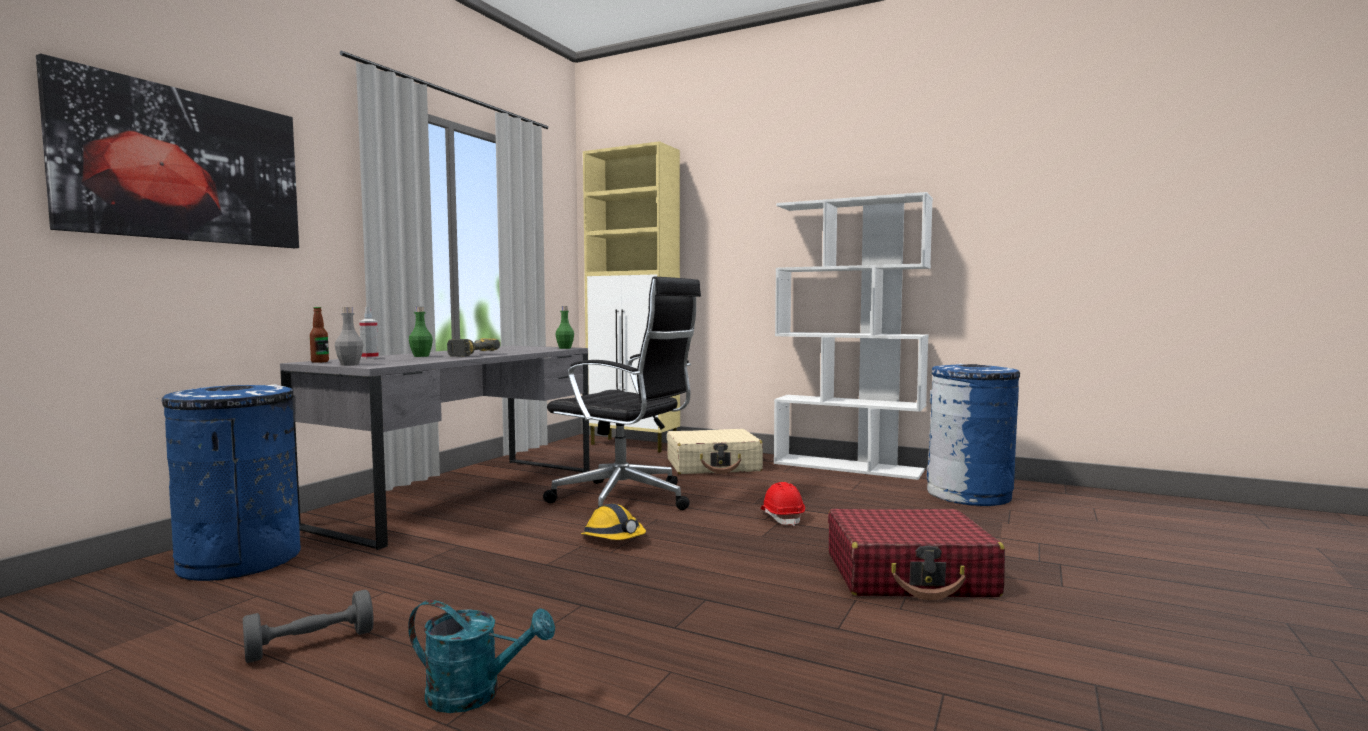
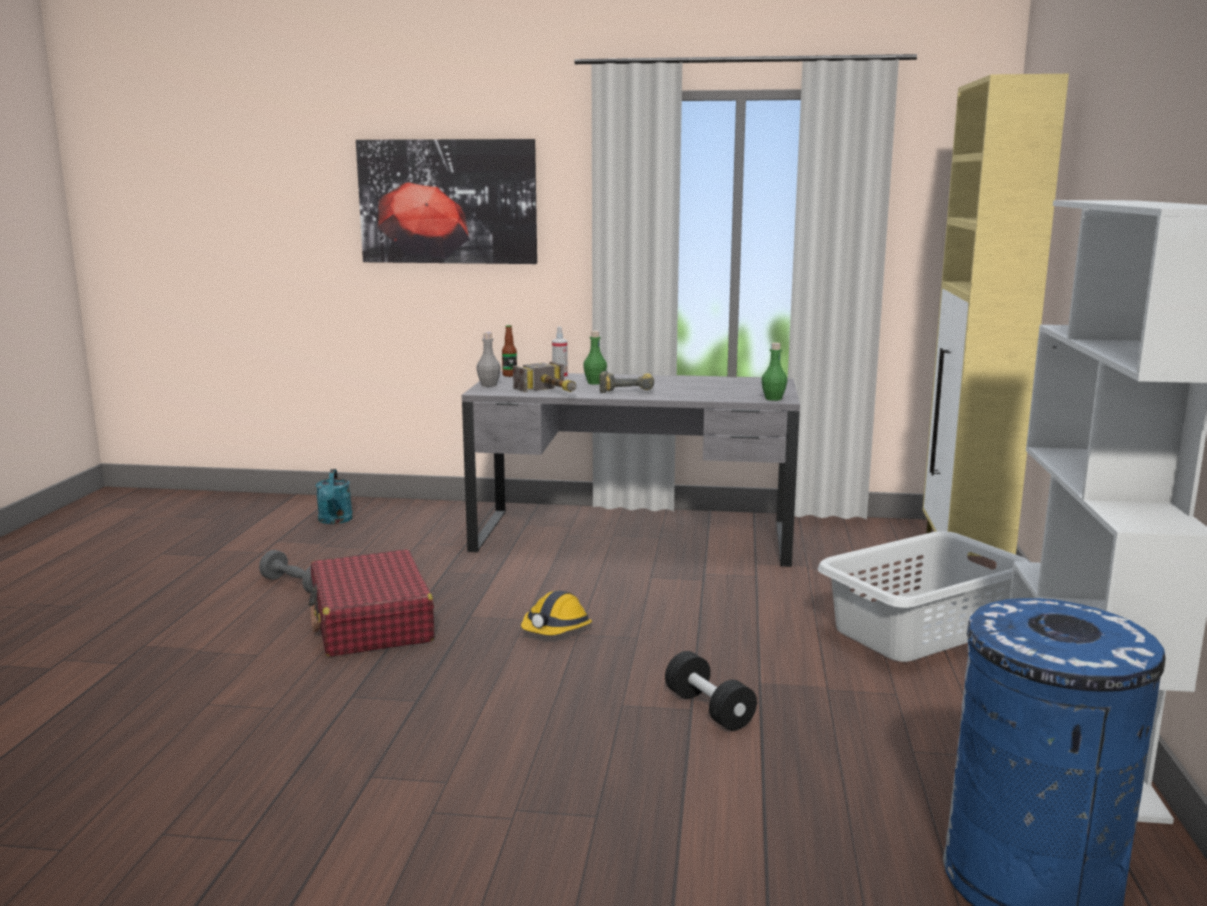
camera: 70 degrees right, 10 degrees up
blue trash can [156,384,301,581] -> none
turquoise watering can [408,600,555,713] -> turquoise watering can moved to [316,469,353,524]
black office chair [543,276,701,510] -> none
beige suitcase [667,429,763,474] -> grey laundry basket [818,531,1030,662]
red hard hat [761,482,805,526] -> black dumbbell [665,651,757,731]
red suitcase [828,509,1005,600] -> red suitcase moved to [309,549,434,657]
none -> hammer [513,361,576,392]

